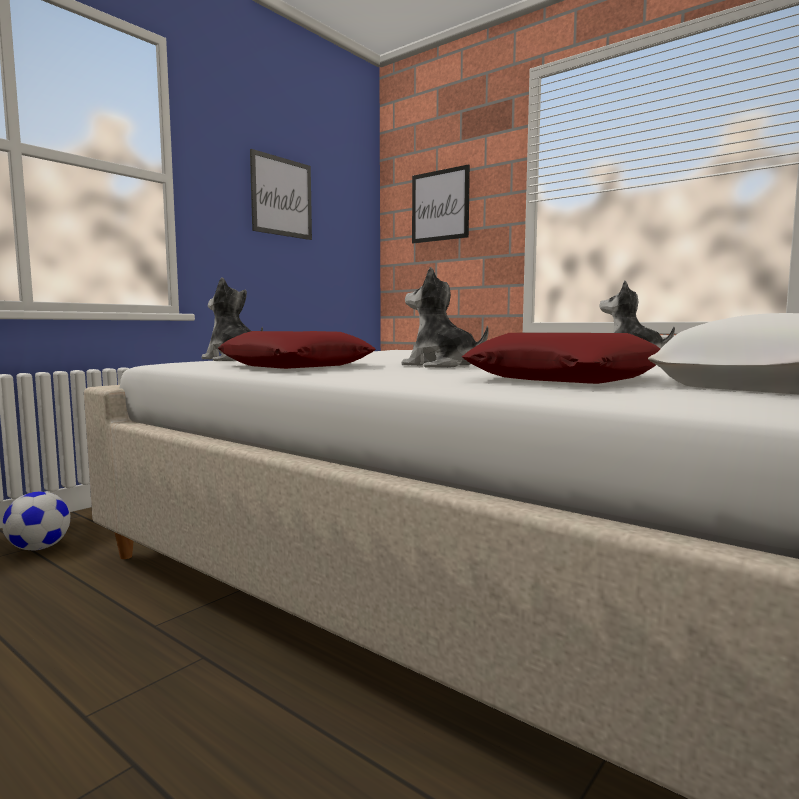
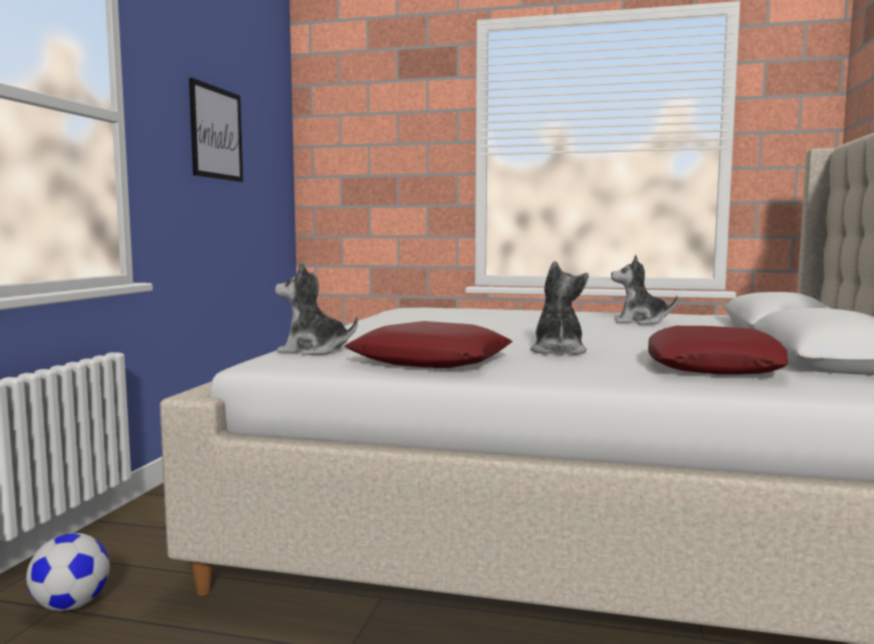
camera: 25 degrees left, 0 degrees up
plush toy [401,267,489,368] -> plush toy turned 90 degrees clockwise [530,261,589,355]
picture [412,164,470,243] -> none

